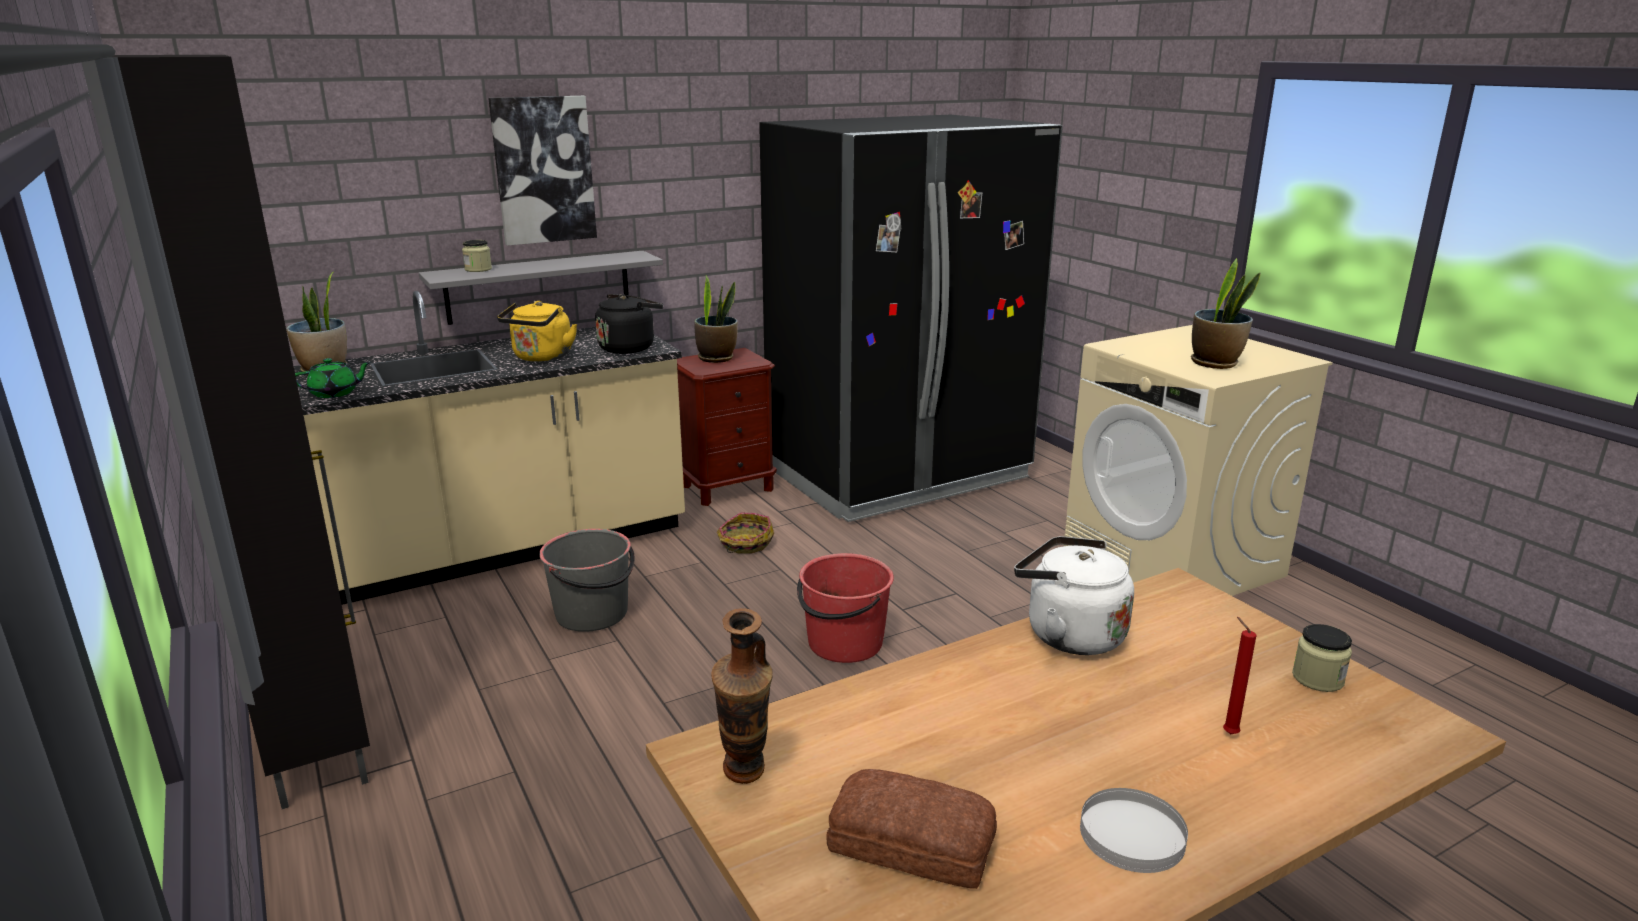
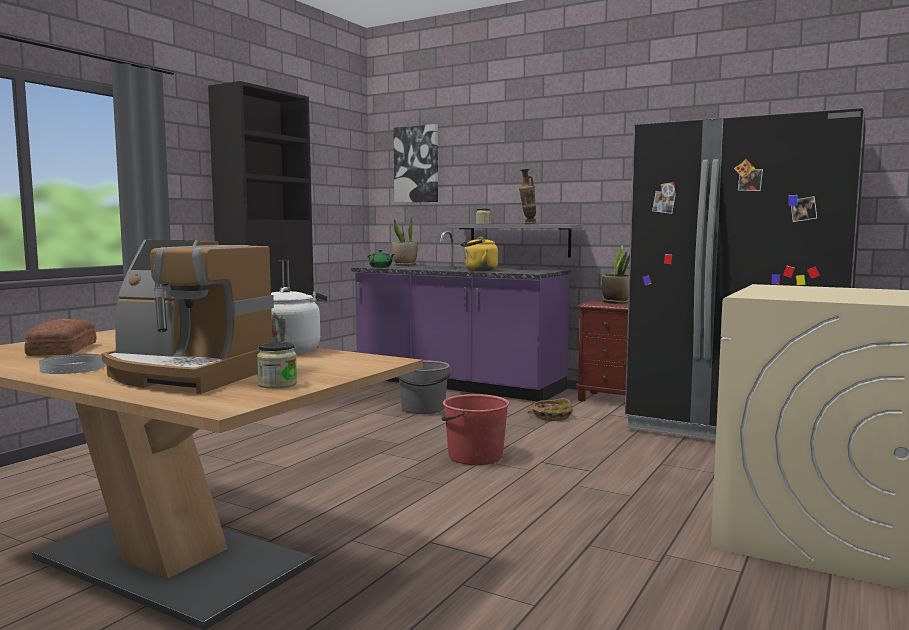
camera: 60 degrees right, 15 degrees down
beige counter [294,291,685,605] -> purple counter [351,231,571,401]
picture [488,96,597,246] -> picture moved to [394,124,438,203]
black kettle [595,294,663,354] -> none
vase [711,608,773,784] -> vase moved to [519,168,537,224]
potted plant [1191,258,1260,369] -> none
red candle [1223,617,1256,734] -> coffee machine [101,240,274,394]

